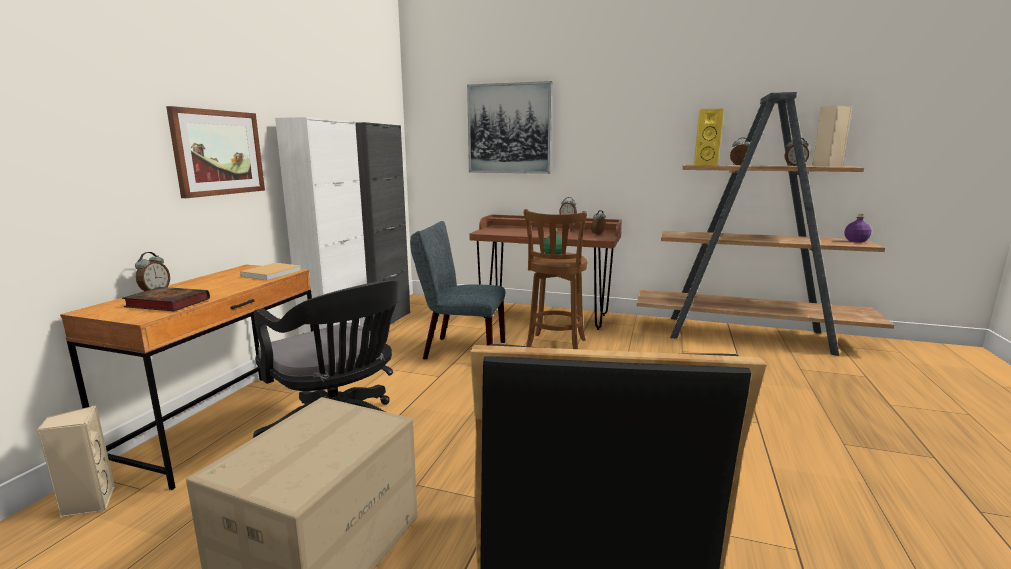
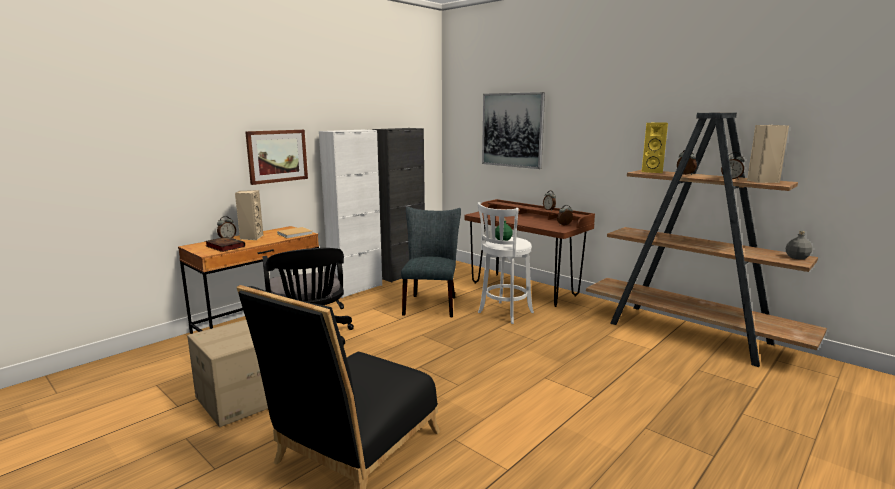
camera: 25 degrees right, 0 degrees up
beige speaker [37,405,115,517] -> beige speaker moved to [235,190,263,240]
grey chair [410,221,505,359] -> grey chair turned 60 degrees clockwise [401,207,461,317]
brown stool [524,209,588,349] -> white stool [477,202,534,324]
purple bottle [844,214,871,242] -> grey bottle [785,231,812,260]

